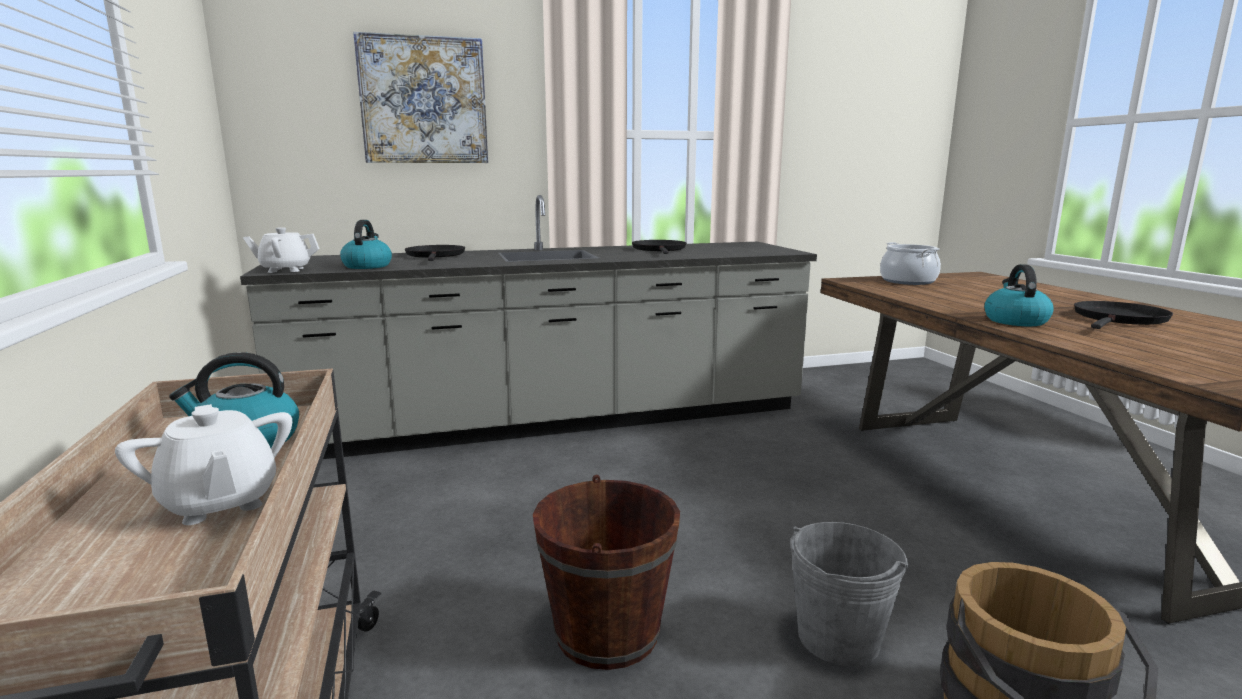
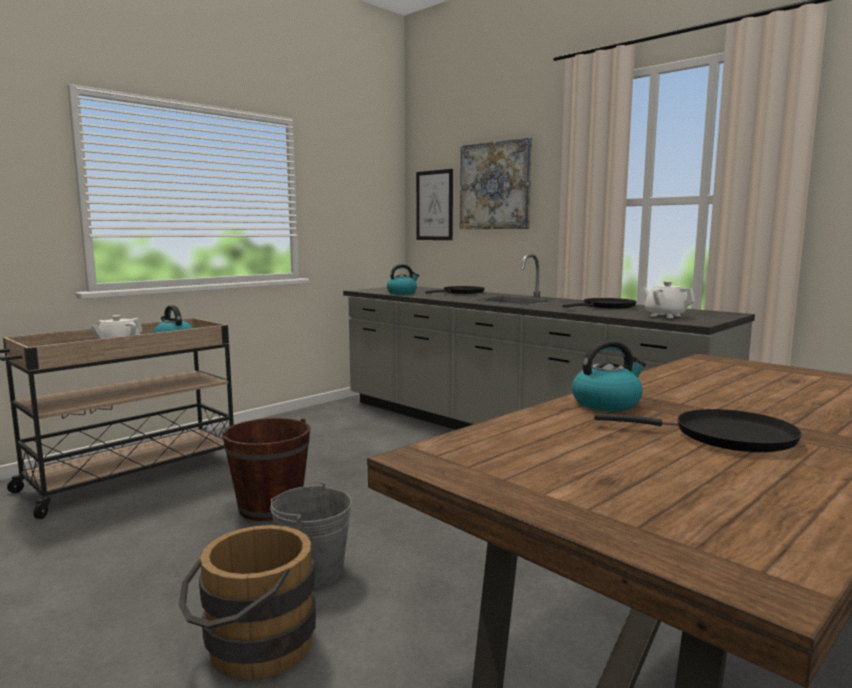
camera: 60 degrees right, 5 degrees down
white teapot [243,227,320,273] -> white teapot moved to [640,281,695,318]
cooking pot [880,242,941,285] -> none
none -> picture [416,169,453,240]

